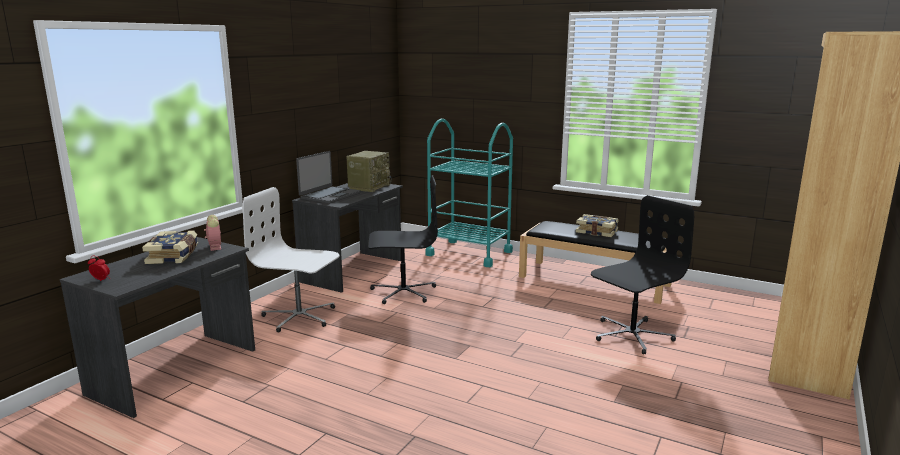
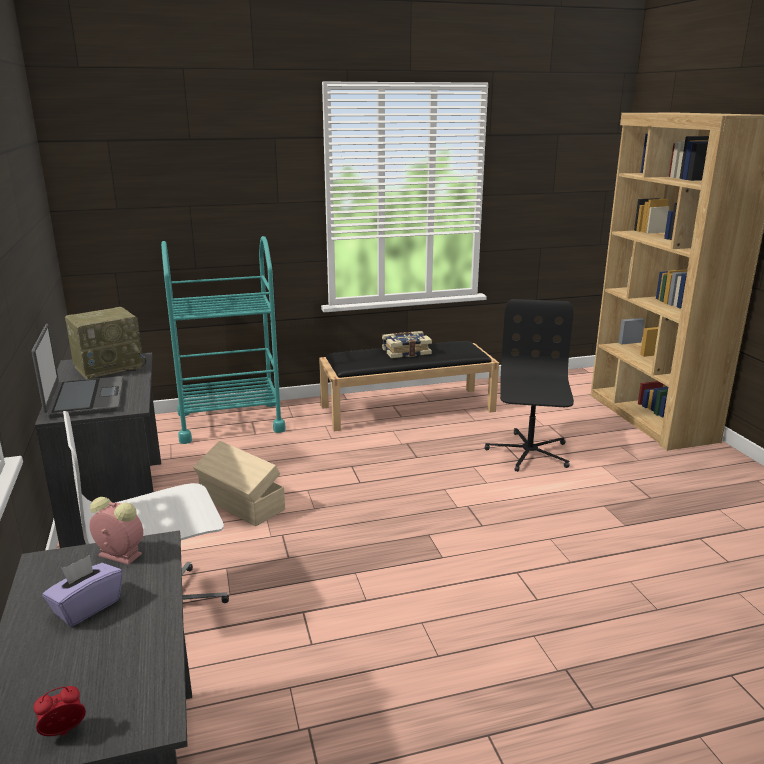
camera: 45 degrees left, 5 degrees up
book [142,230,198,264] -> purple tissue box [42,555,123,626]
radio [346,151,392,192] -> radio turned 75 degrees clockwise [65,307,147,379]
black office chair [369,175,438,304] -> beige storage box [193,441,285,526]

